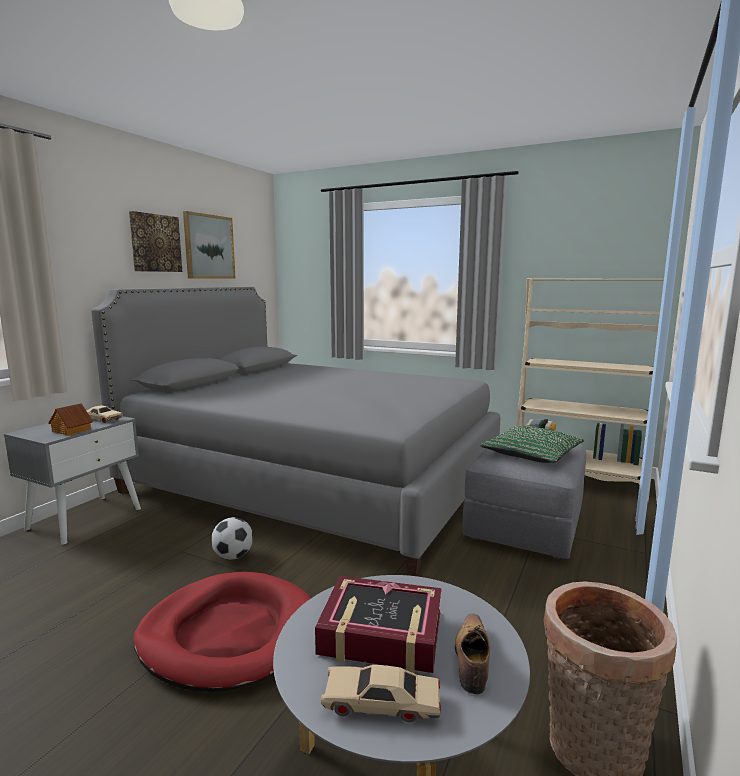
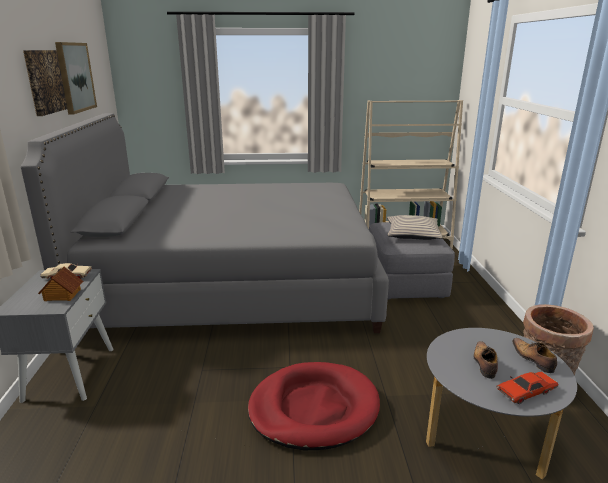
camera: 30 degrees left, 10 degrees up
football [211,517,253,560] -> none
book [315,576,441,673] -> shoe [473,341,498,379]
beige toy car [321,661,441,722] -> red toy car [496,371,559,404]
green pillow [480,426,584,463] -> beige pillow [387,215,443,240]

